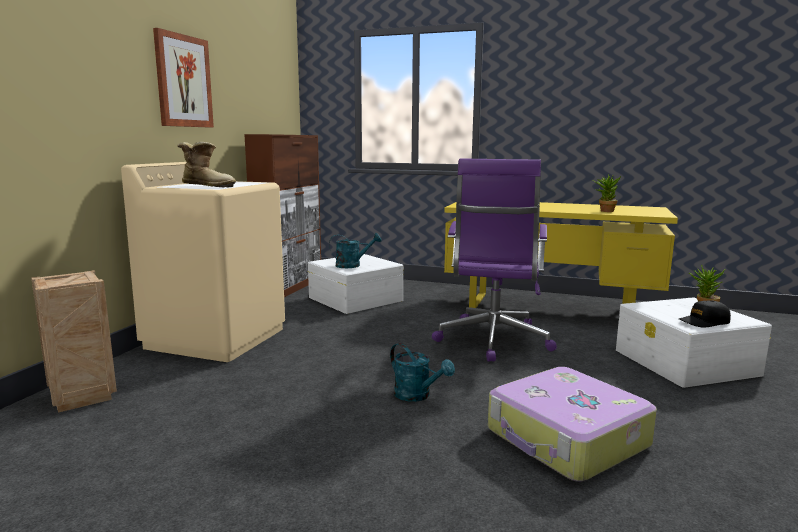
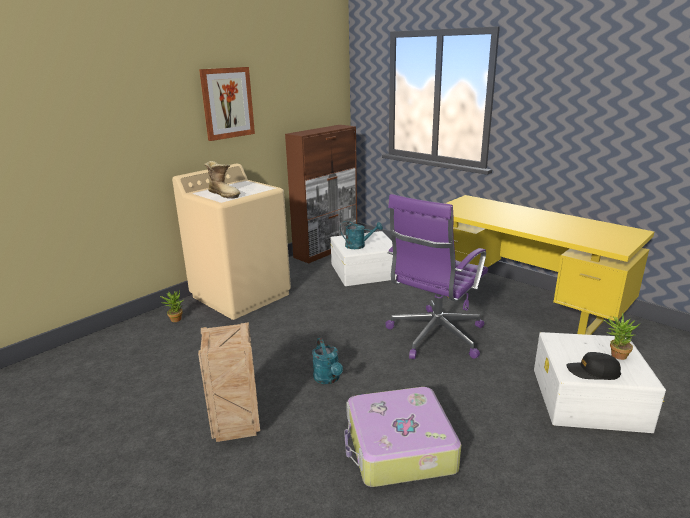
camera: 25 degrees right, 10 degrees up
crate [31,270,117,413] -> crate moved to [198,322,260,442]
potted plant [592,174,621,212] -> potted plant moved to [160,291,184,322]

